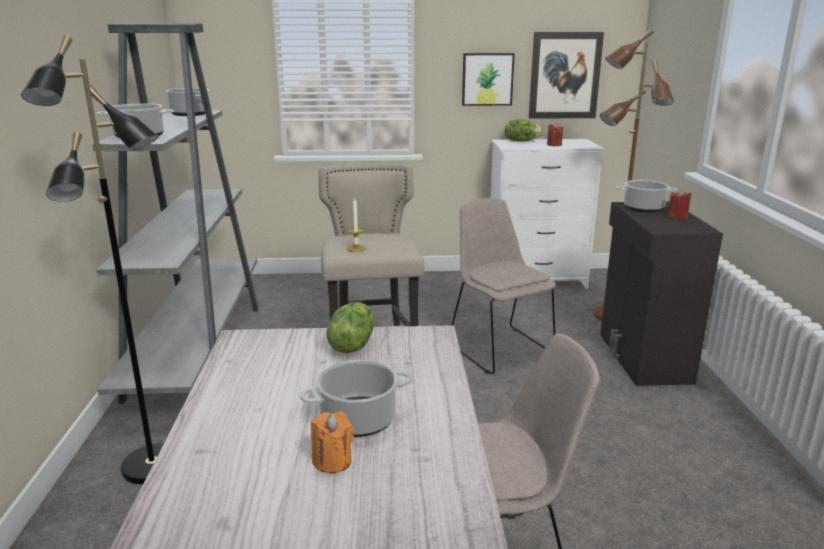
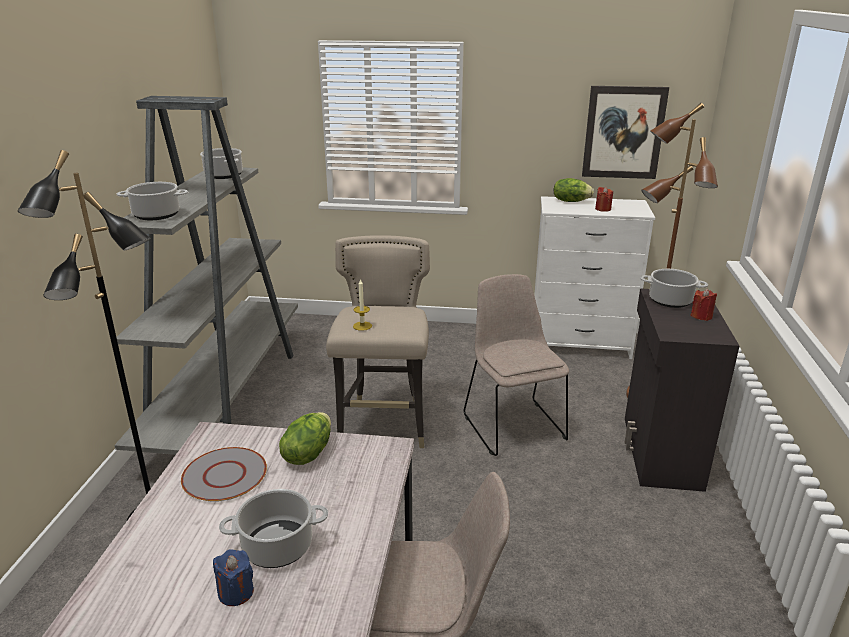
camera: 10 degrees right, 5 degrees up
orange candle [311,411,354,473] -> blue candle [213,549,254,606]
picture [462,53,515,106] -> none
none -> grey plate [181,447,267,502]

